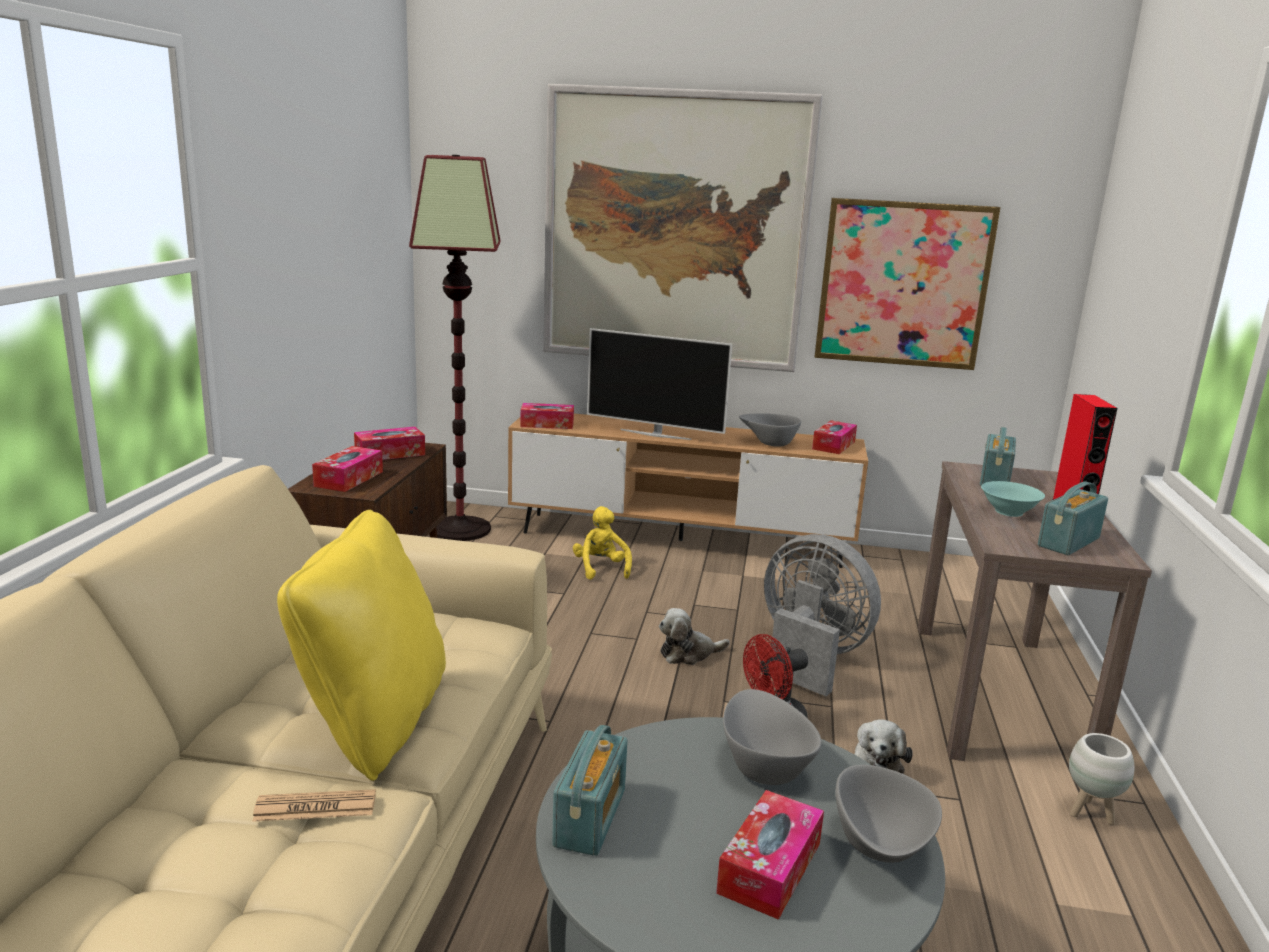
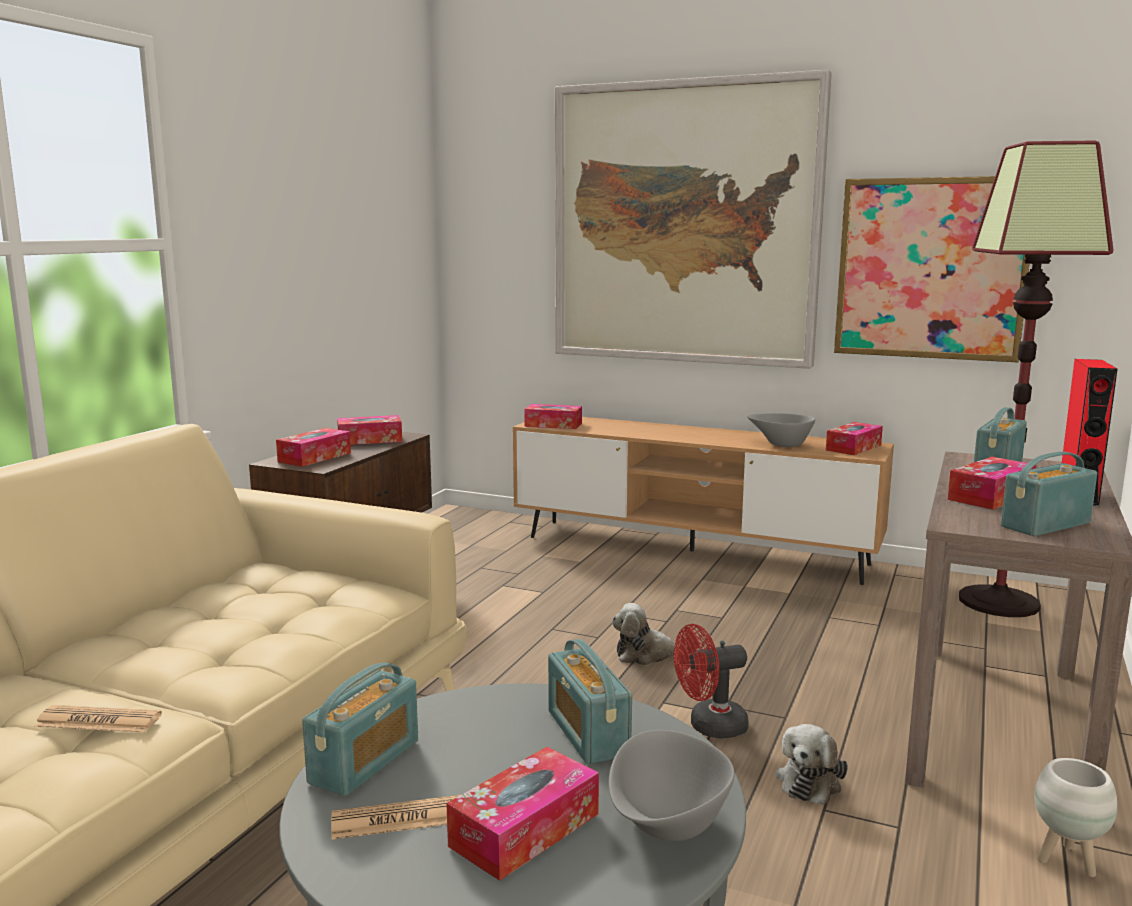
camera: 15 degrees right, 5 degrees down
yellow pillow [277,510,446,781] -> none
floor lamp [409,155,500,541] -> floor lamp moved to [959,141,1114,617]
yellow plush toy [573,506,632,580] -> none
television [587,328,732,440] -> none
grey bowl [723,689,822,785] -> radio [548,639,632,764]
grey fan [764,534,881,696] -> none
turquoise bowl [981,481,1045,517] -> tissue box [948,457,1036,510]
none -> newspaper [331,795,460,840]

